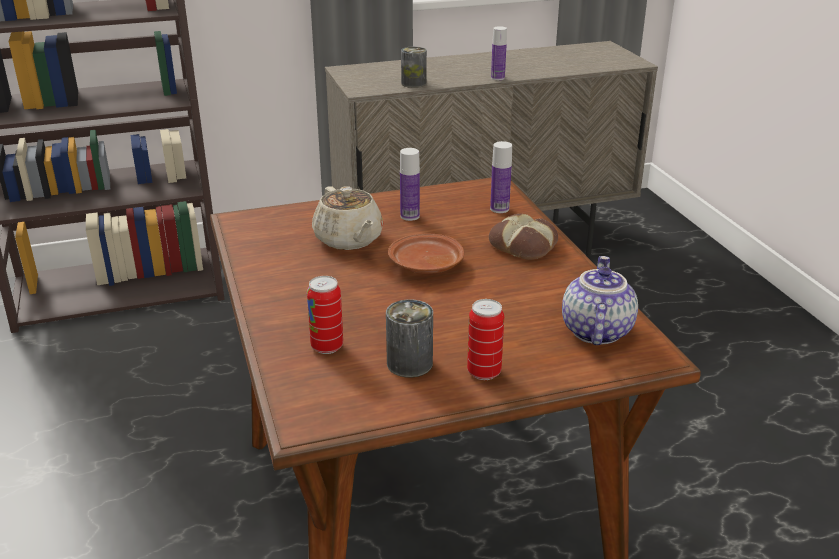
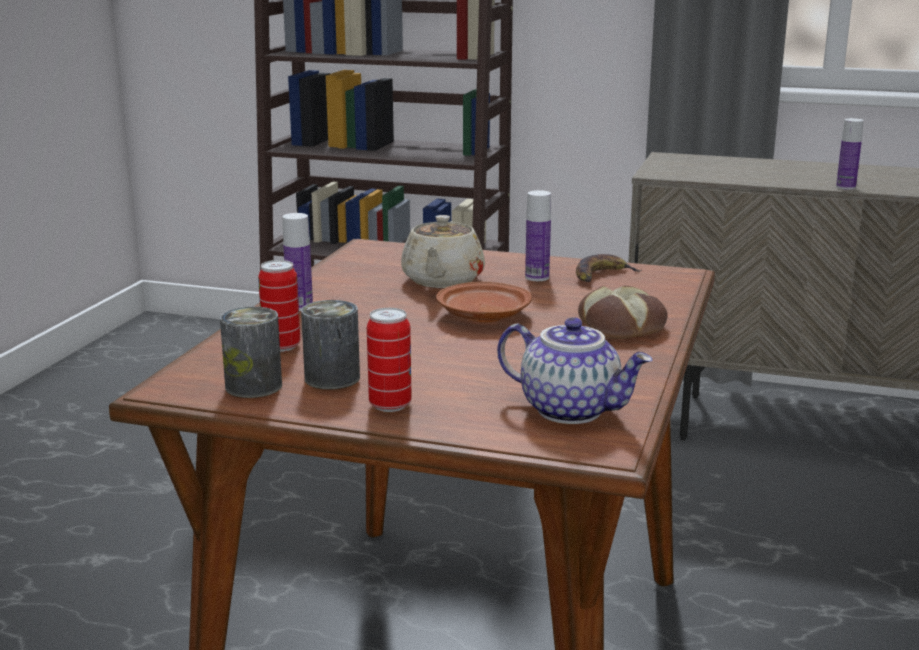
camera: 35 degrees right, 10 degrees down
can [401,47,427,88] -> can moved to [220,307,282,398]
bottle [490,141,512,213] -> bottle moved to [283,213,313,311]
teapot [562,256,638,345] -> teapot turned 75 degrees clockwise [497,317,652,424]
none -> banana [576,254,642,282]

